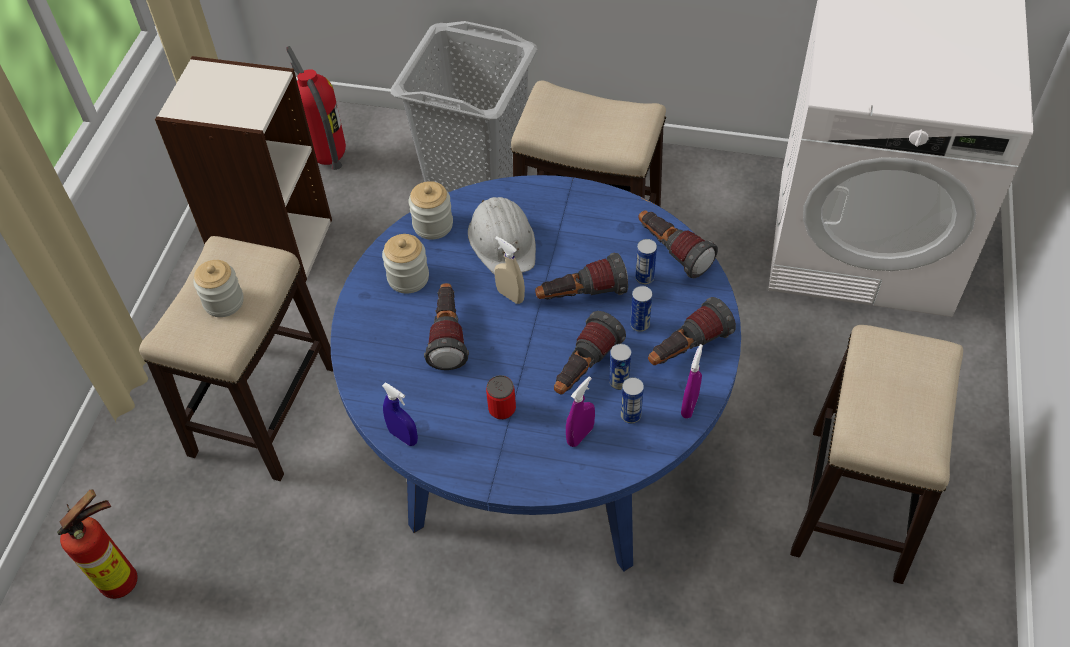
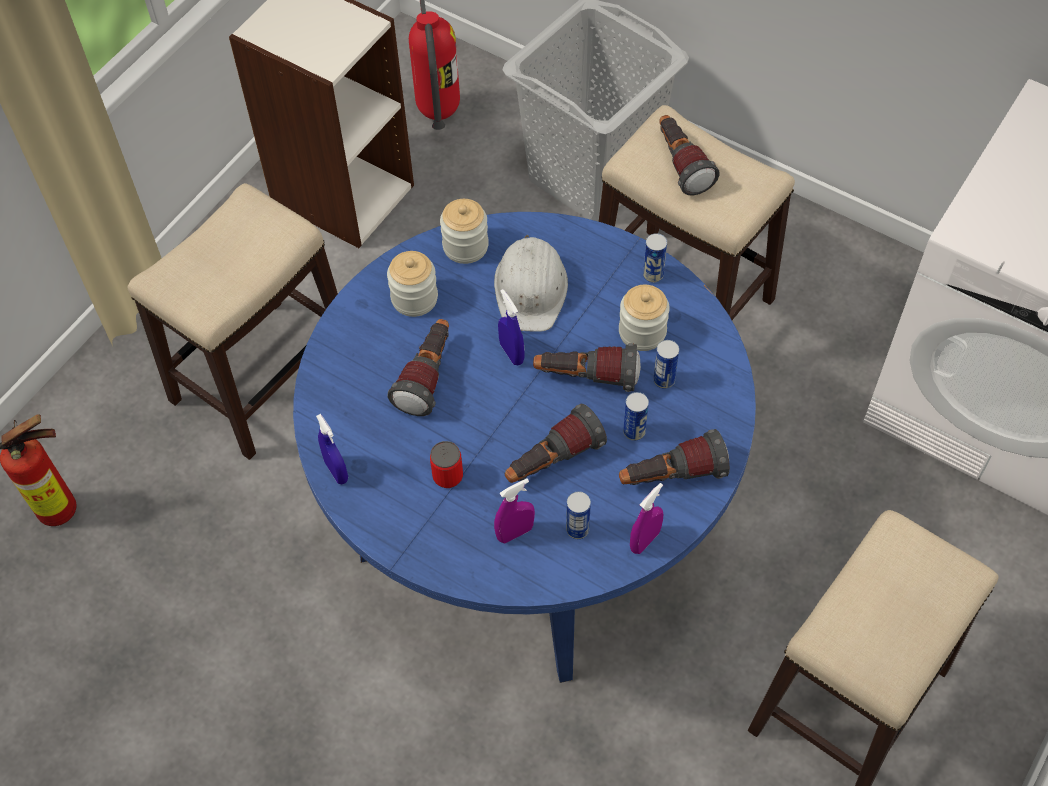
camera: 20 degrees right, 5 degrees up
jar [193,260,244,317] -> jar moved to [619,285,670,351]
beige spray bottle [494,236,525,304] -> blue spray bottle [498,289,525,365]
can [609,344,631,390] -> can moved to [643,233,667,283]
flashlight [639,210,718,278] -> flashlight moved to [659,115,720,195]

